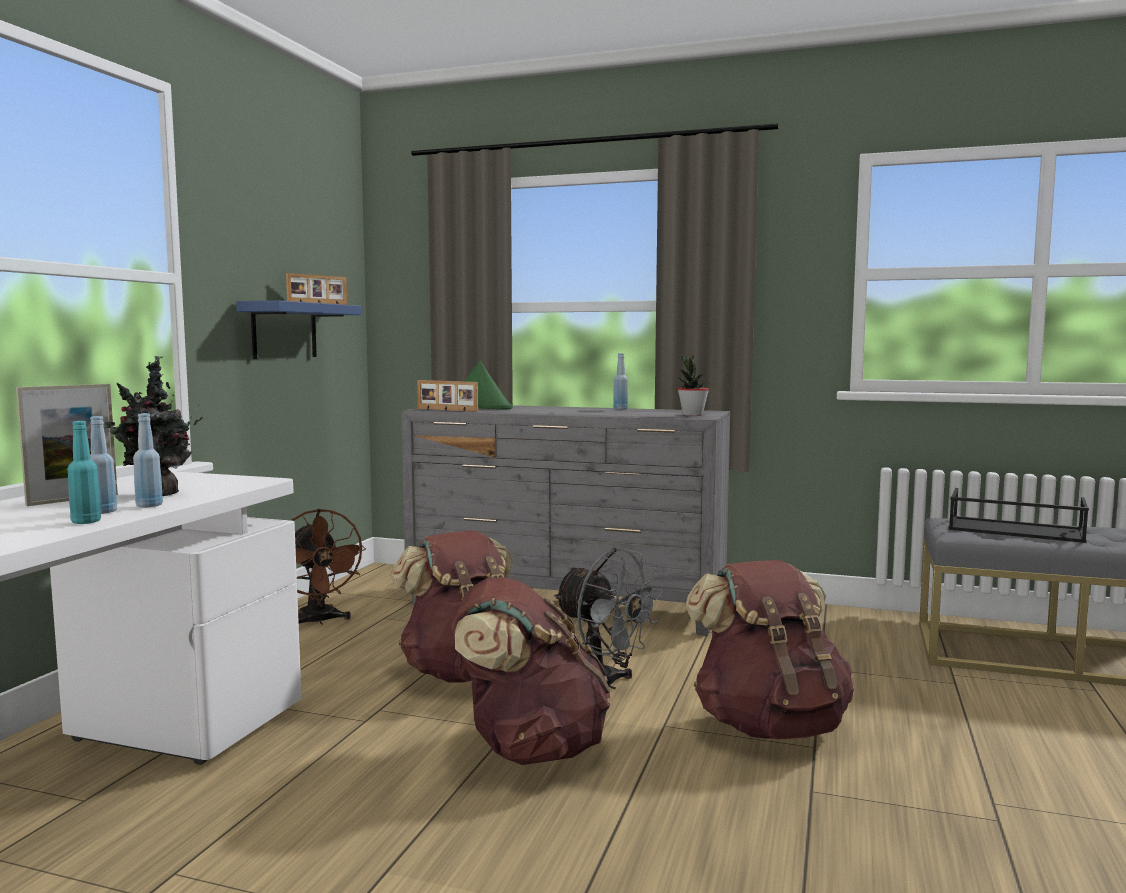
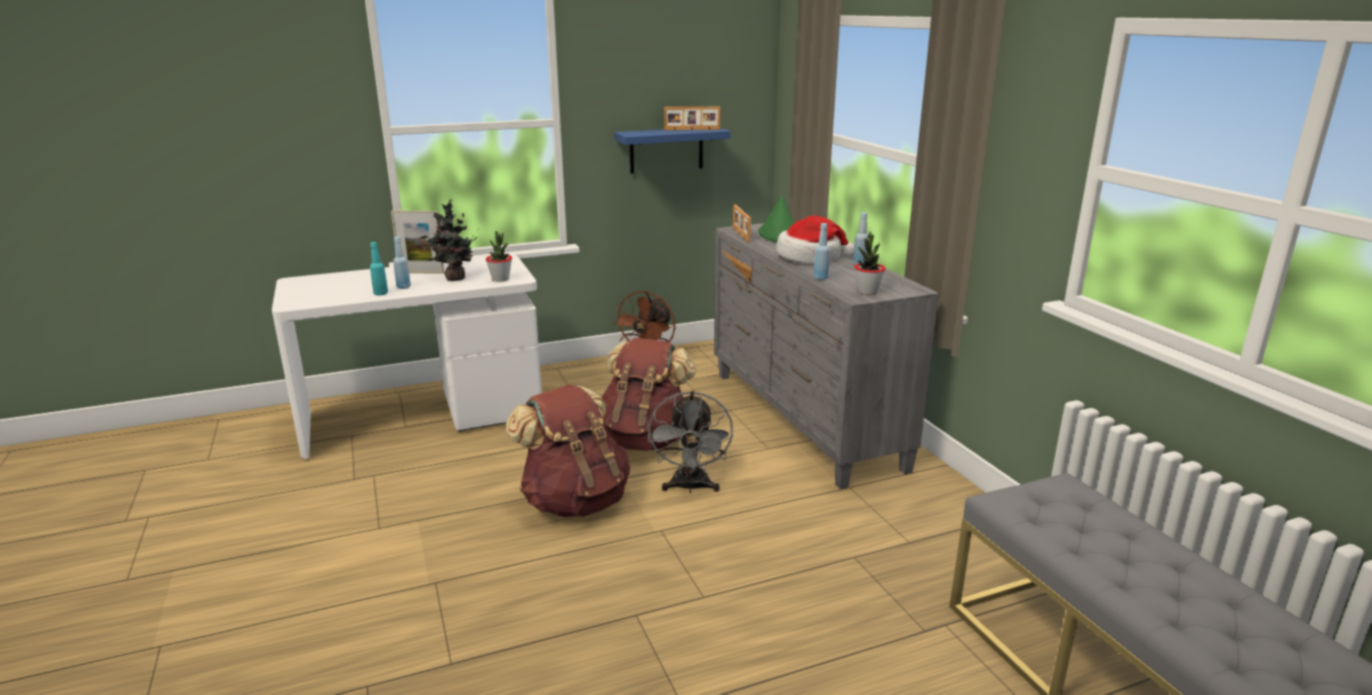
camera: 50 degrees right, 15 degrees up
blue bottle [133,413,163,508] -> blue bottle moved to [813,223,830,280]
brown backpack [685,560,854,739] -> none
black tray [948,488,1089,543] -> none
none -> potted plant [486,231,512,282]
none -> hat [776,216,854,263]

